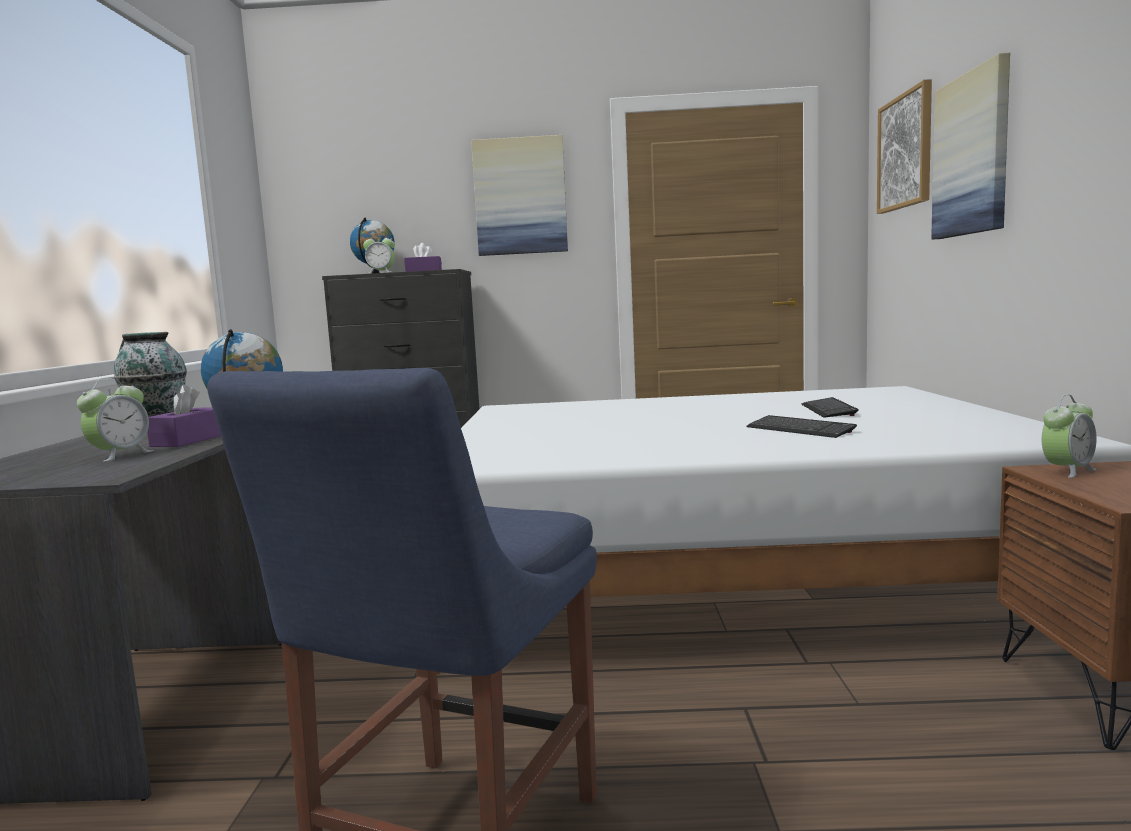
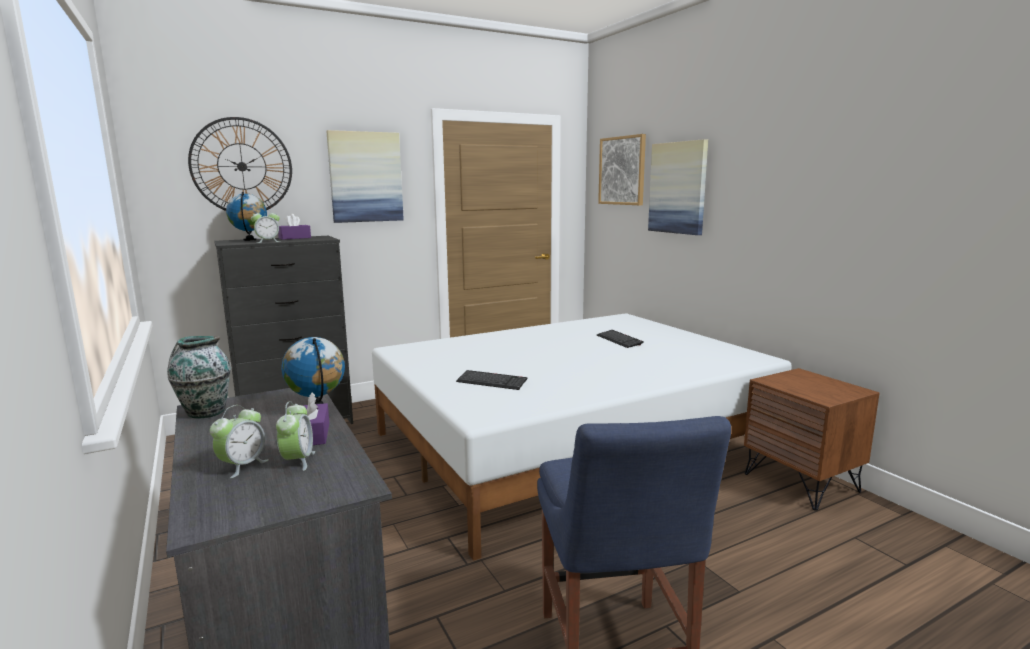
camera: 30 degrees left, 5 degrees up
keyboard [746,415,857,438] -> keyboard moved to [456,370,527,390]
alarm clock [1042,395,1097,478] -> alarm clock moved to [210,405,268,478]
none -> wall clock [188,117,292,211]

